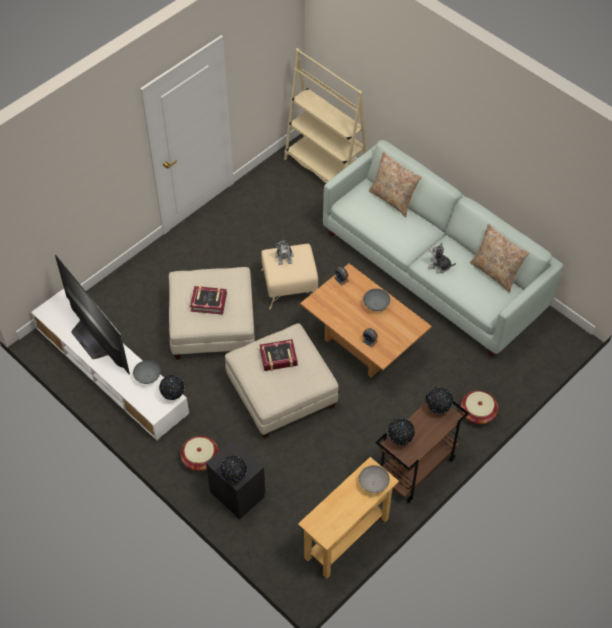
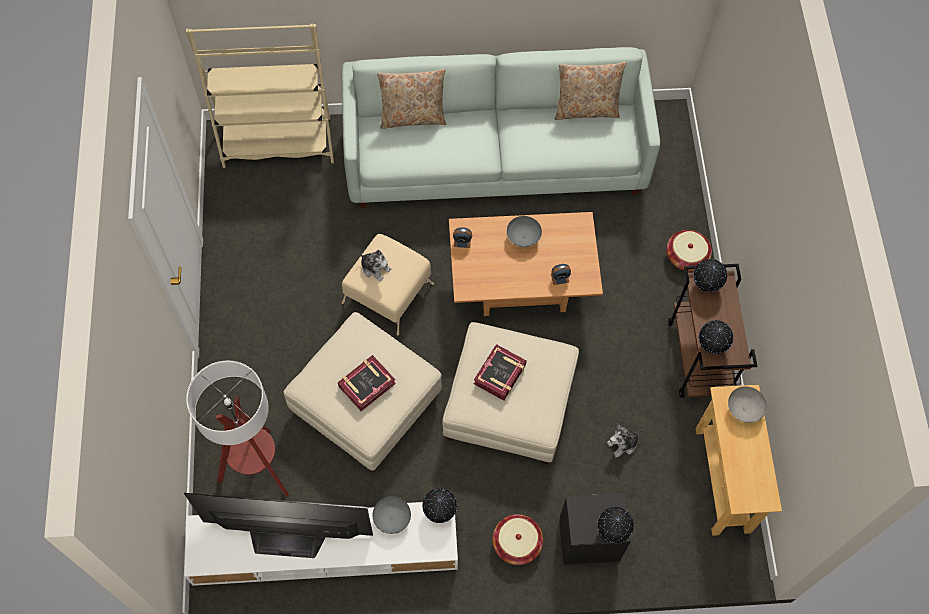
camera: 50 degrees left, 10 degrees up
plush toy [428,242,456,273] -> plush toy moved to [607,423,643,457]
none -> floor lamp [186,361,289,497]

